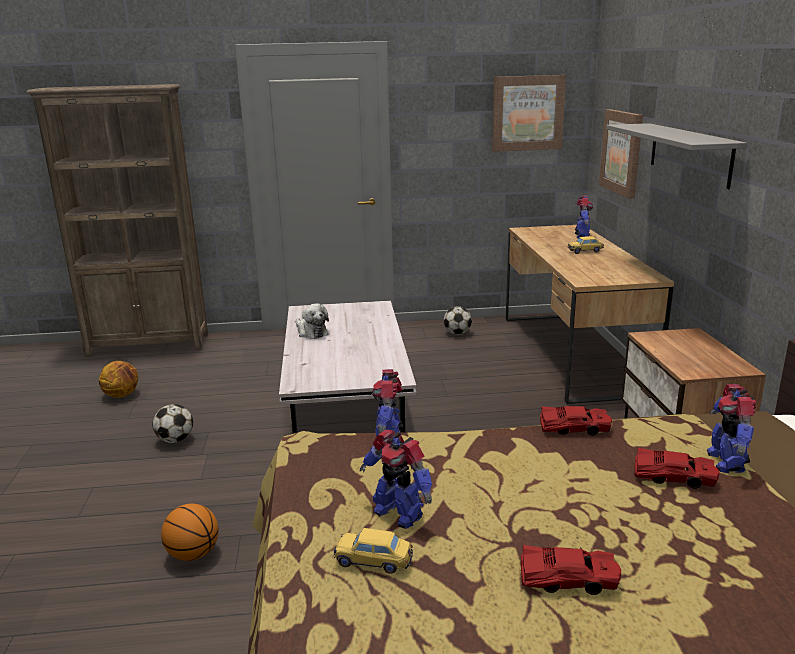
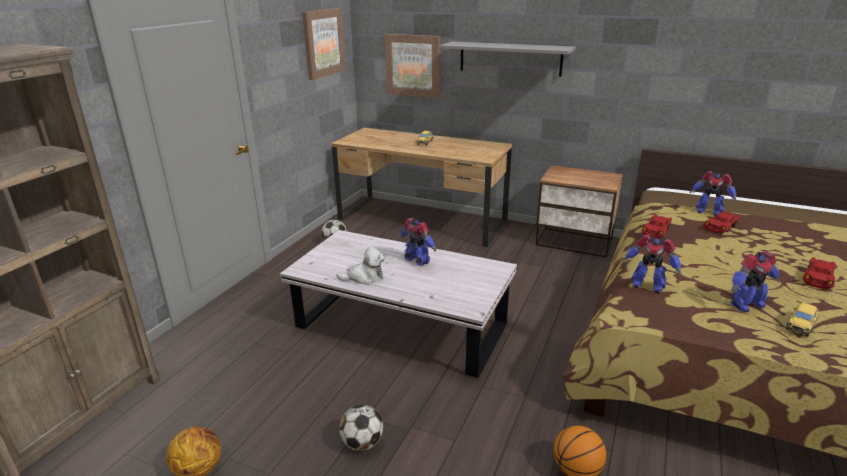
camera: 60 degrees left, 5 degrees up
toy robot [575,195,593,238] -> toy robot moved to [401,218,436,266]

